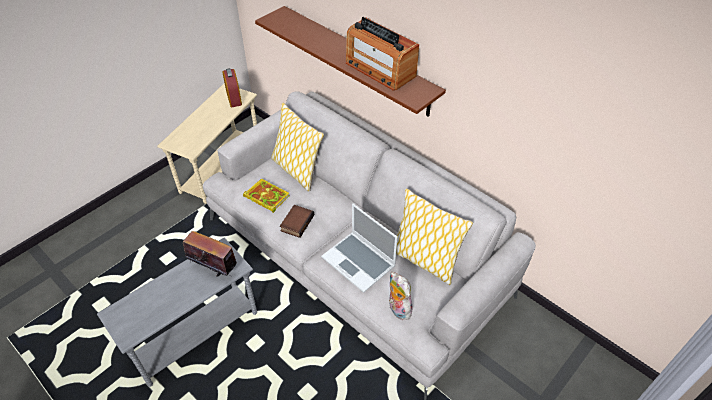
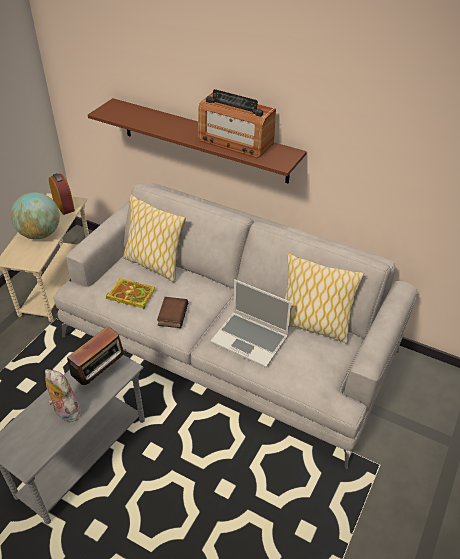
camera: 15 degrees left, 5 degrees down
radio [183,231,237,277] -> radio turned 120 degrees clockwise [62,326,128,387]
plush toy [389,272,412,320] -> plush toy moved to [45,369,84,422]
none -> globe [11,192,60,239]

